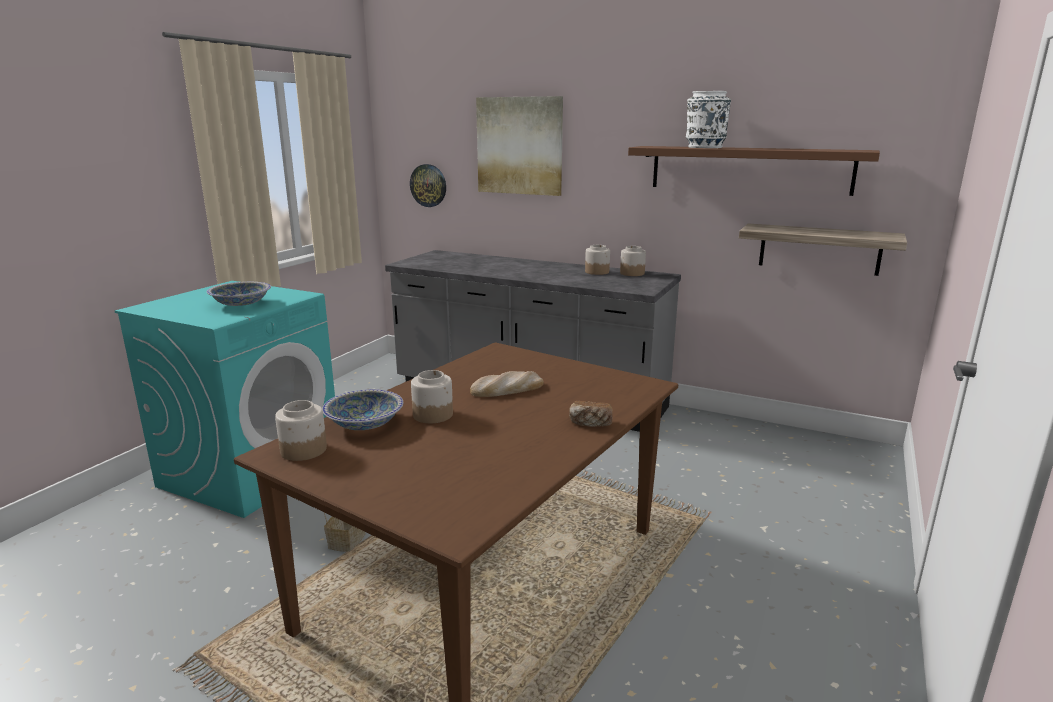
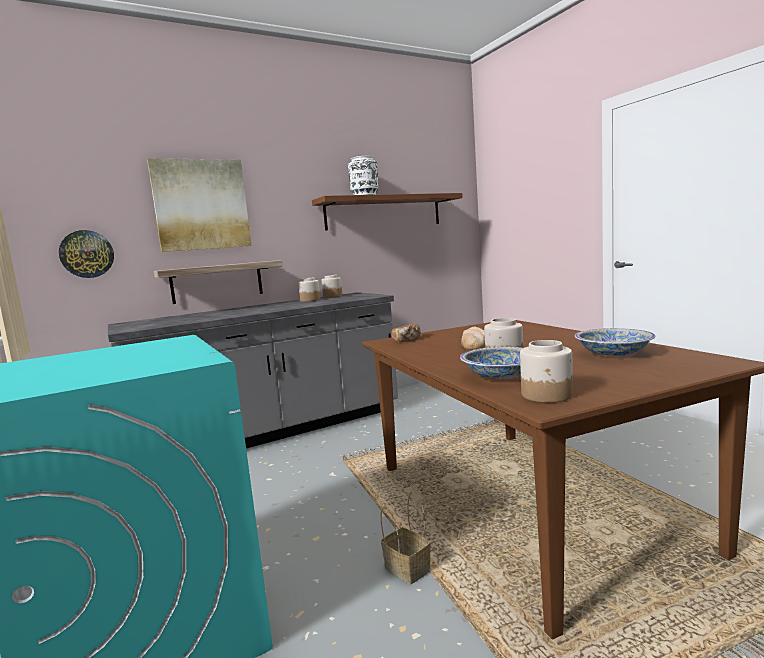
camera: 55 degrees left, 10 degrees down
bowl [207,282,271,306] -> bowl moved to [575,328,656,356]
bread [569,401,613,427] -> bread moved to [391,323,421,342]
shelf [739,224,907,276] -> shelf moved to [153,260,283,304]

